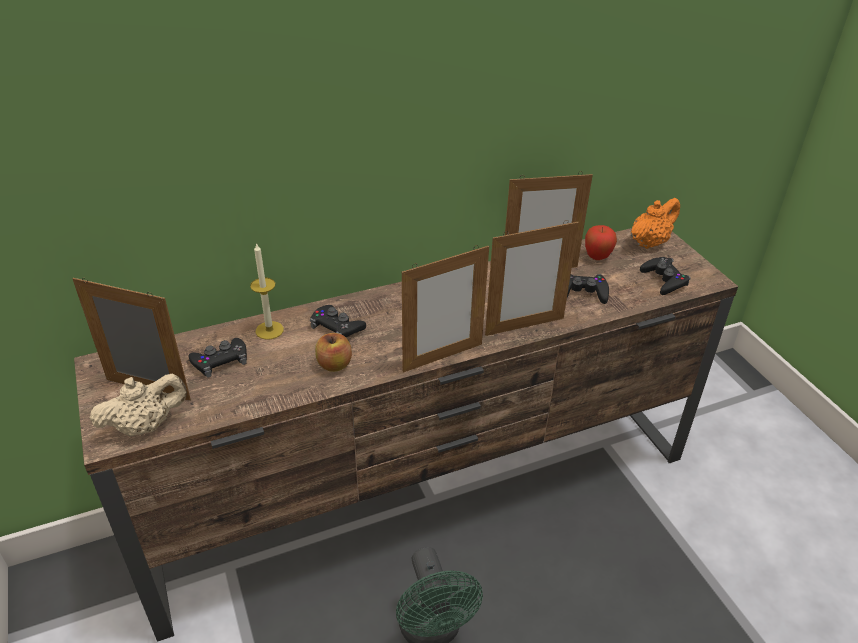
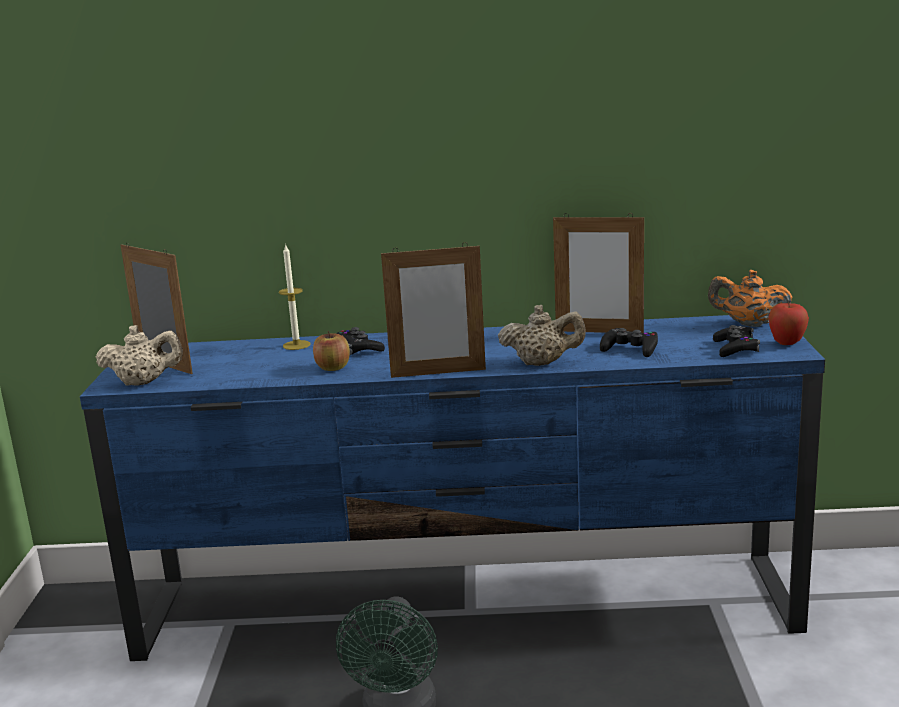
camera: 25 degrees right, 20 degrees down
brown tv stand [74,228,738,642] -> blue tv stand [80,315,825,661]
black game controller [189,338,247,378] -> none
picture frame [485,220,579,336] -> beige teapot [498,305,586,366]
apple [585,225,617,260] -> apple moved to [768,302,809,345]
orange teapot [630,198,680,249] -> orange teapot turned 150 degrees counterclockwise [708,270,792,327]

